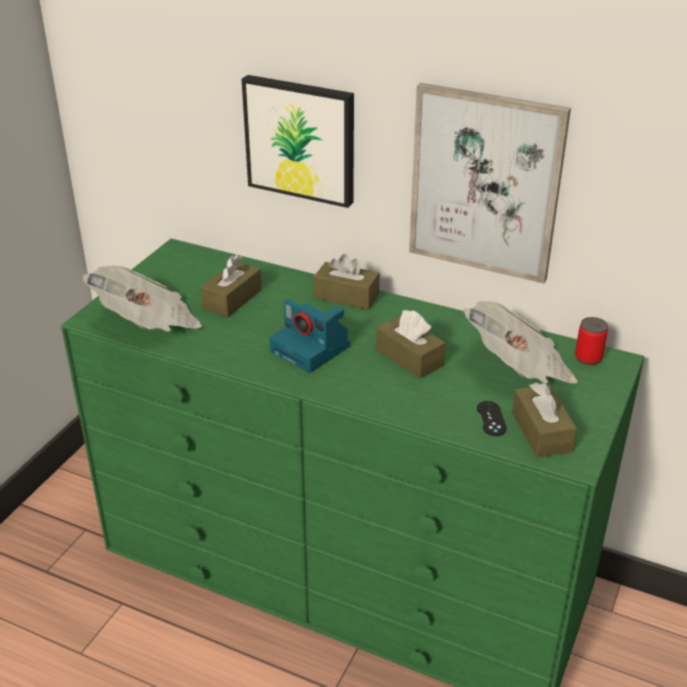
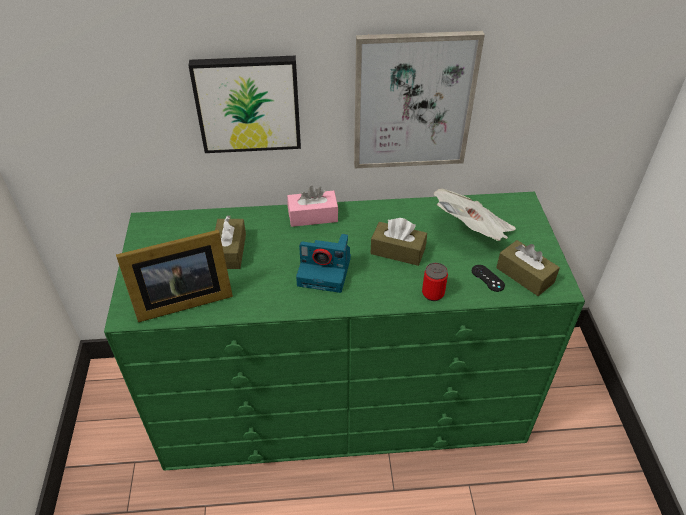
camera: 30 degrees left, 10 degrees up
newspaper [82,266,202,332] -> picture frame [116,230,233,322]
brown tissue box [314,254,380,310] -> pink tissue box [287,186,338,227]
can [575,317,608,365] -> can moved to [422,263,448,301]

